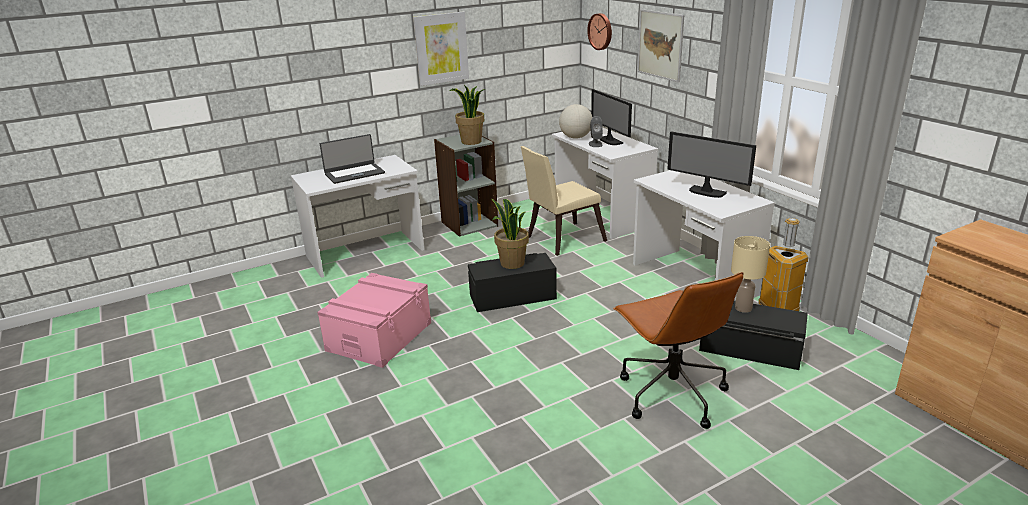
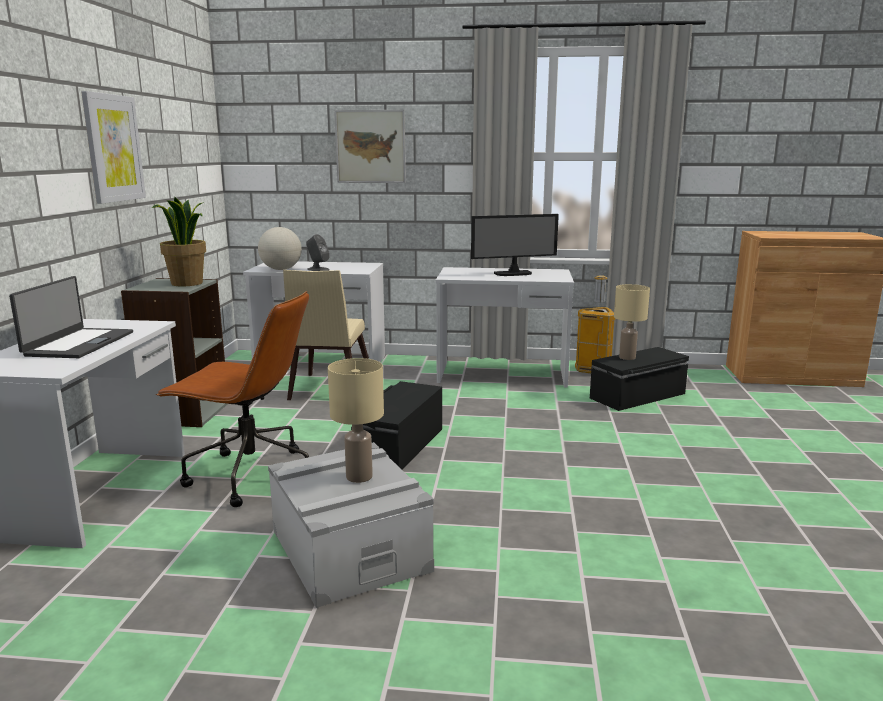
camera: 55 degrees left, 10 degrees down
pink storage box [317,273,431,368] -> grey storage box [268,442,434,608]
potted plant [491,198,529,269] -> none
wall clock [587,13,612,50] -> none
monitor [591,89,632,145] -> none
brown office chair [613,272,743,429] -> brown office chair moved to [156,291,309,507]
none -> beige table lamp [328,358,384,483]

